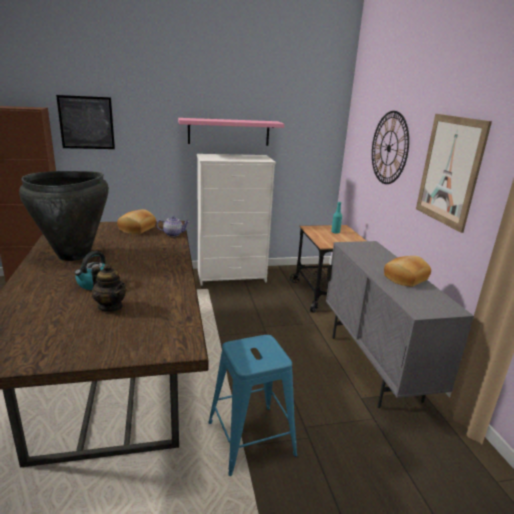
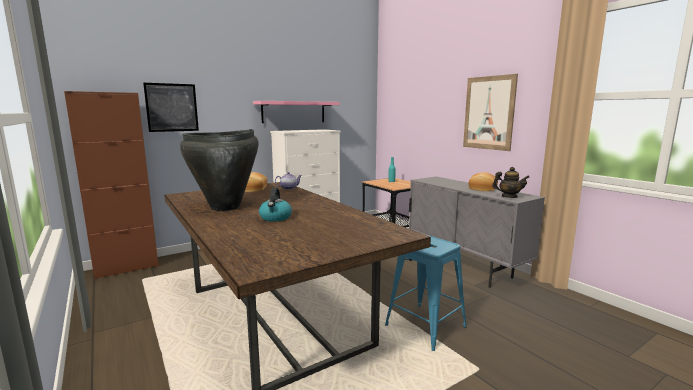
camera: 20 degrees left, 10 degrees down
teapot [91,264,127,312] -> teapot moved to [492,167,530,198]
wall clock [372,111,409,184] -> none

